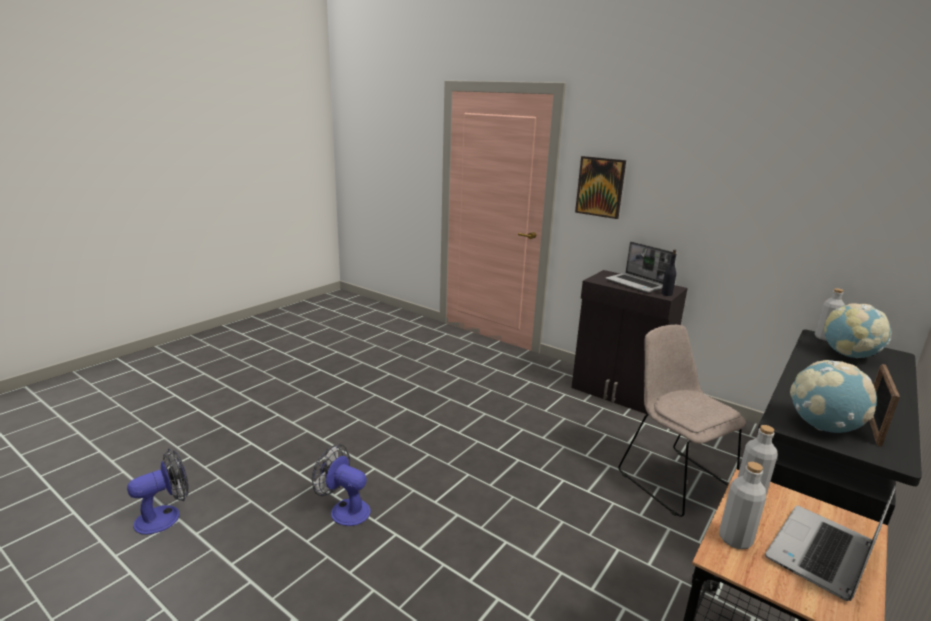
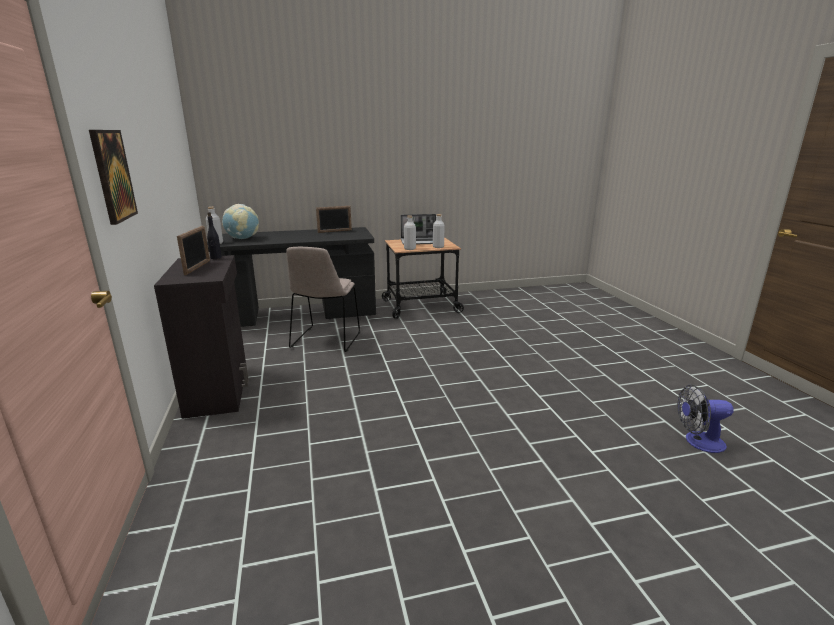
camera: 140 degrees left, 0 degrees up
fan [312,444,371,526] -> none
laptop [605,241,673,293] -> picture frame [177,226,210,275]
globe [790,360,877,433] -> none

